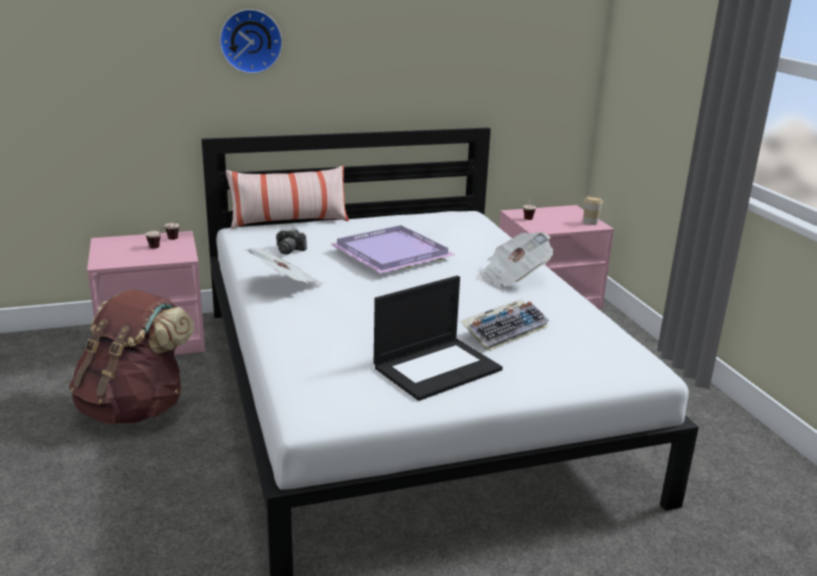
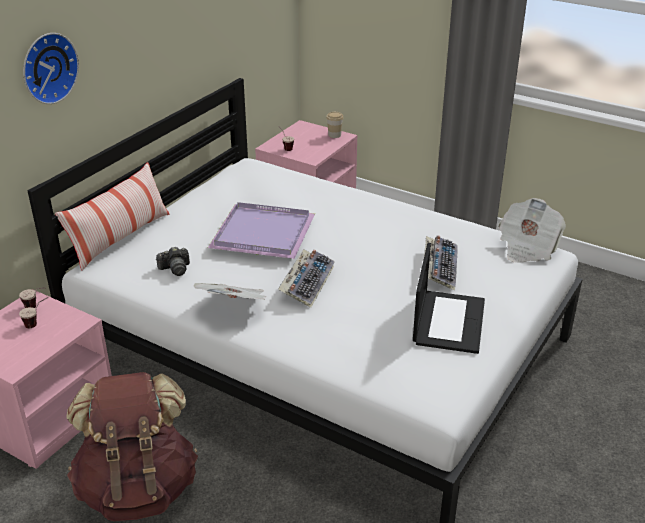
camera: 40 degrees left, 10 degrees up
newspaper [477,232,554,287] -> newspaper moved to [499,198,566,263]
none -> keyboard [278,249,335,308]

